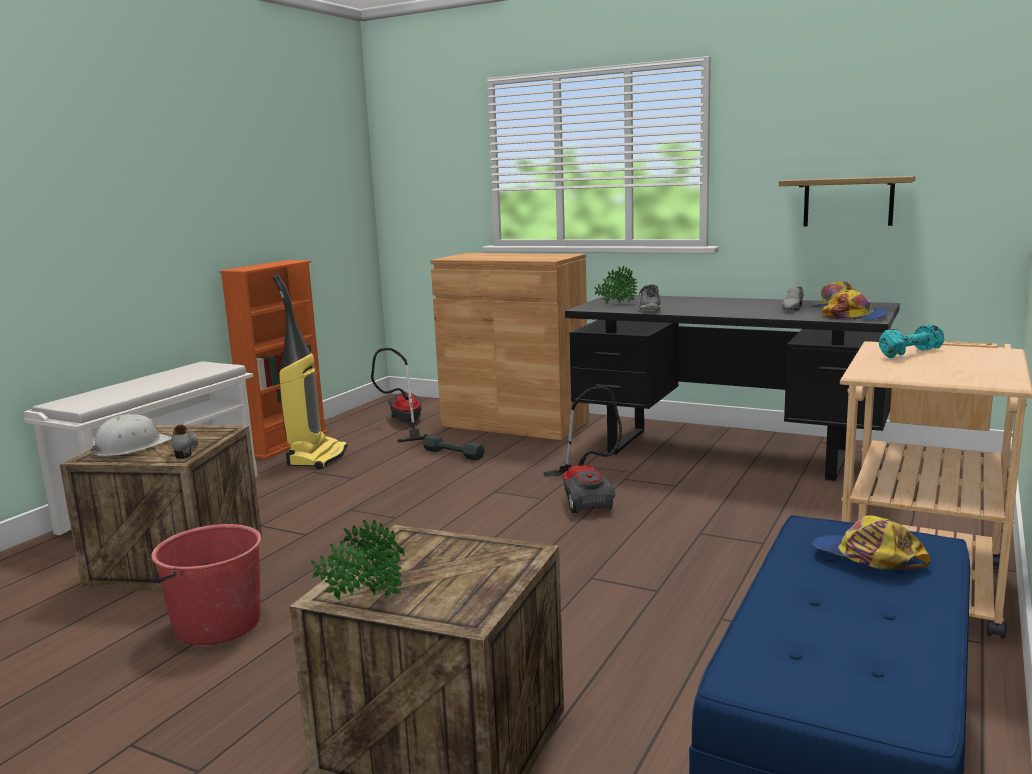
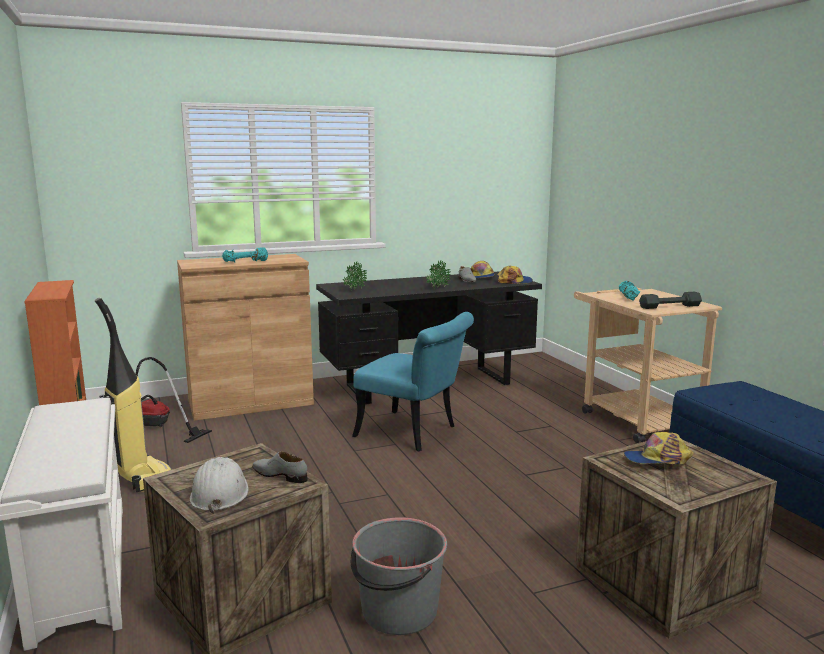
camera: 50 degrees left, 0 degrees up
red bucket [151,524,262,645] -> grey bucket [351,517,447,635]
potted plant [311,520,405,600] -> potted plant moved to [426,261,451,287]
grey dumbbell [423,435,485,460] -> grey dumbbell moved to [639,292,702,309]
vacuum cleaner [543,386,622,514] -> turquoise chair [352,312,474,451]
shoe [639,284,661,311] -> none
shelf [779,176,916,226] -> none
cap [813,515,930,570] -> cap moved to [624,432,694,464]
none -> turquoise dumbbell [222,247,268,263]

